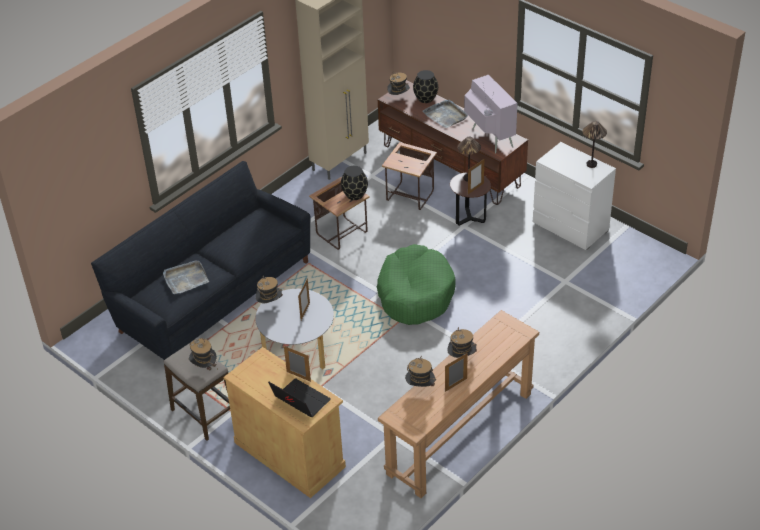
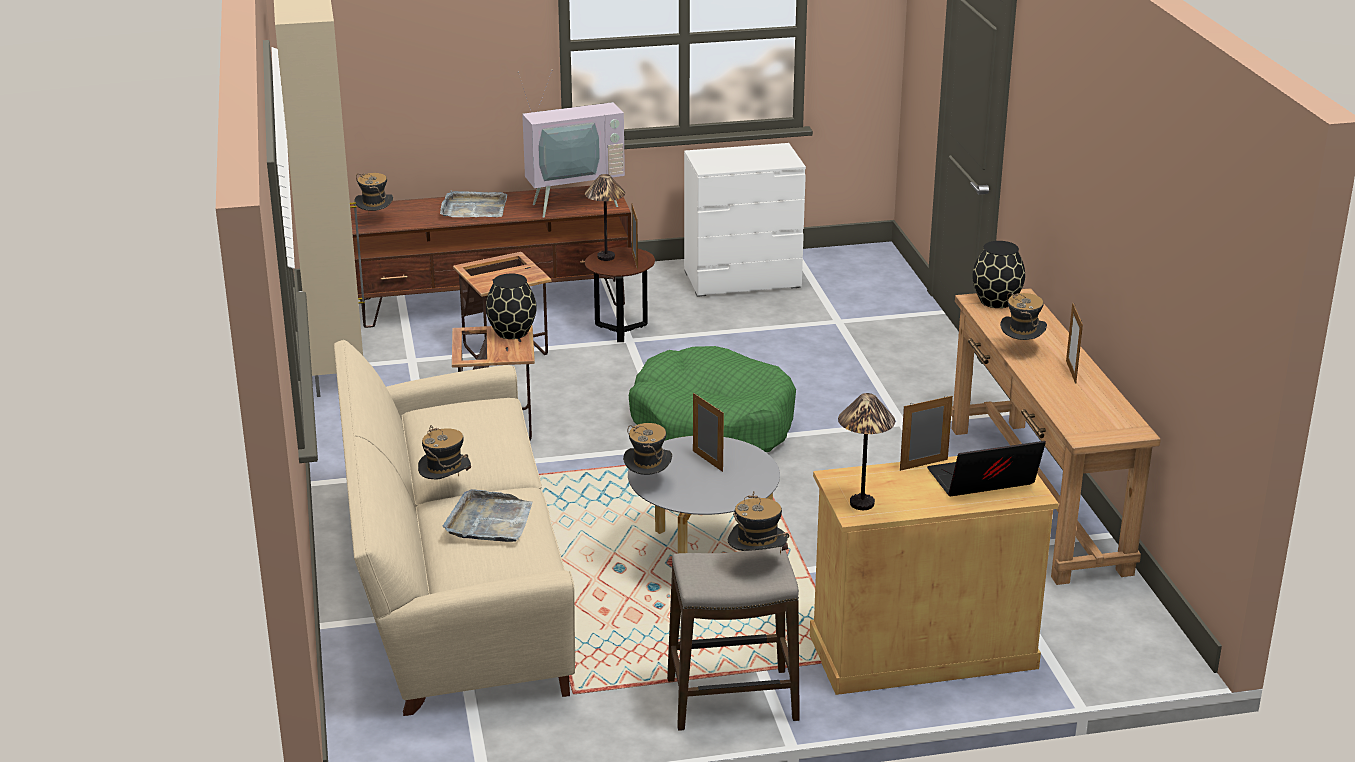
camera: 55 degrees left, 15 degrees down
black sofa [91,161,311,360] -> beige sofa [334,340,575,716]
hat [405,356,436,387] -> hat moved to [418,425,471,480]
black vase [413,70,438,103] -> black vase moved to [972,241,1025,308]
television [464,75,518,154] -> television turned 150 degrees clockwise [518,71,625,218]
table lamp [583,121,607,168] -> table lamp moved to [838,393,895,510]

